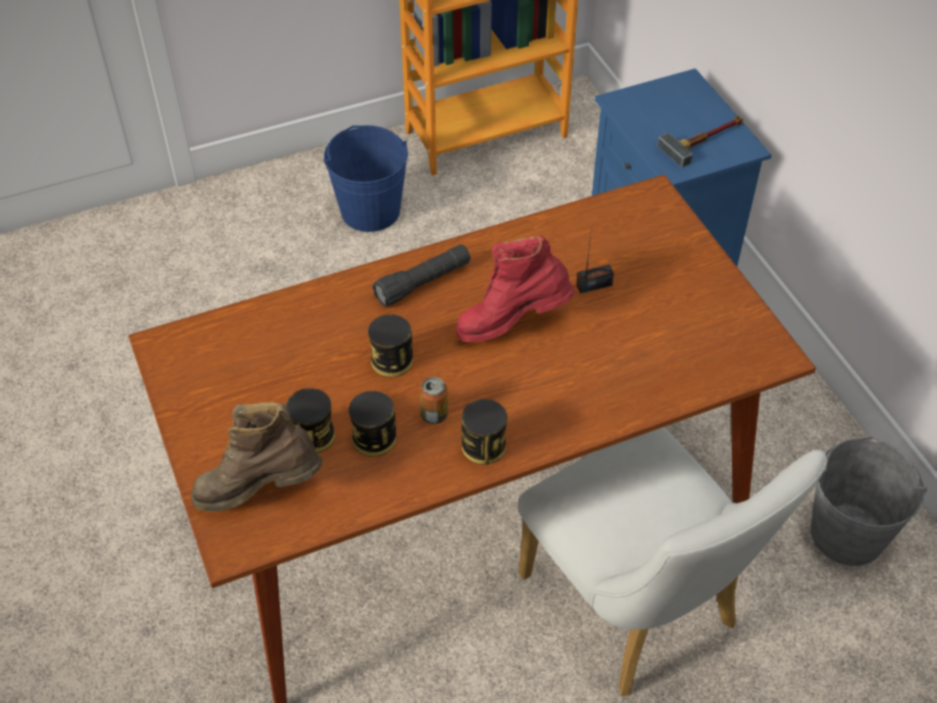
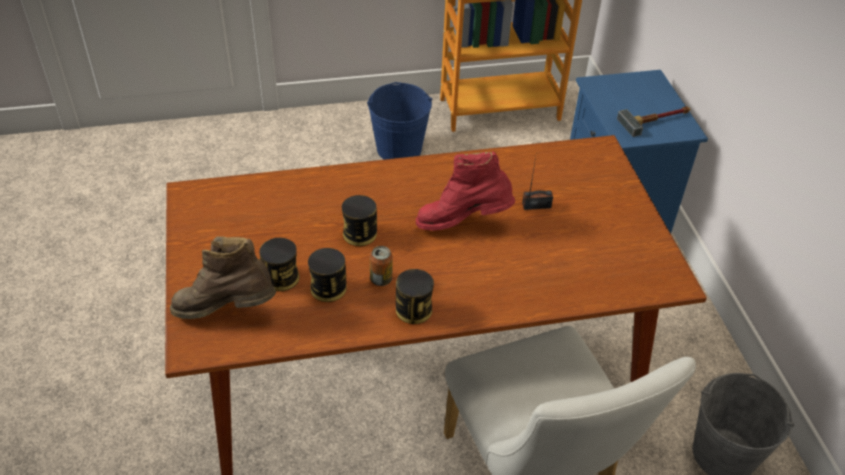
camera: 10 degrees right, 5 degrees down
black flashlight [372,244,471,307] -> none

